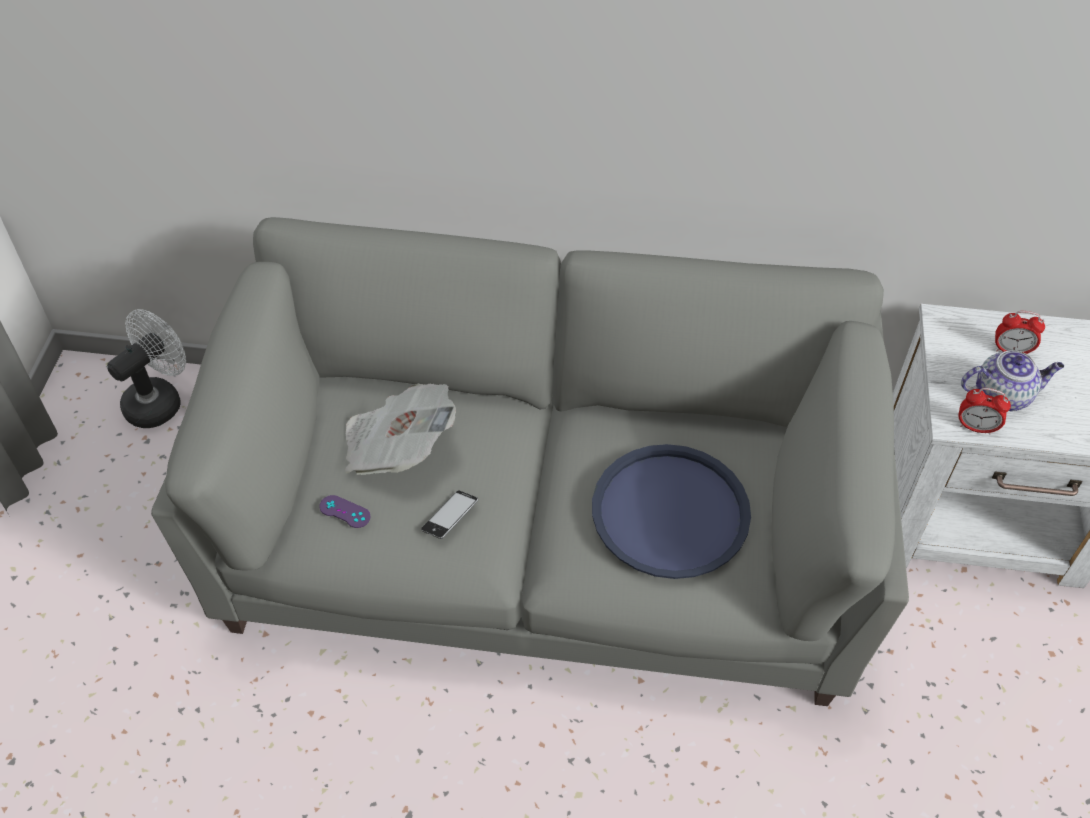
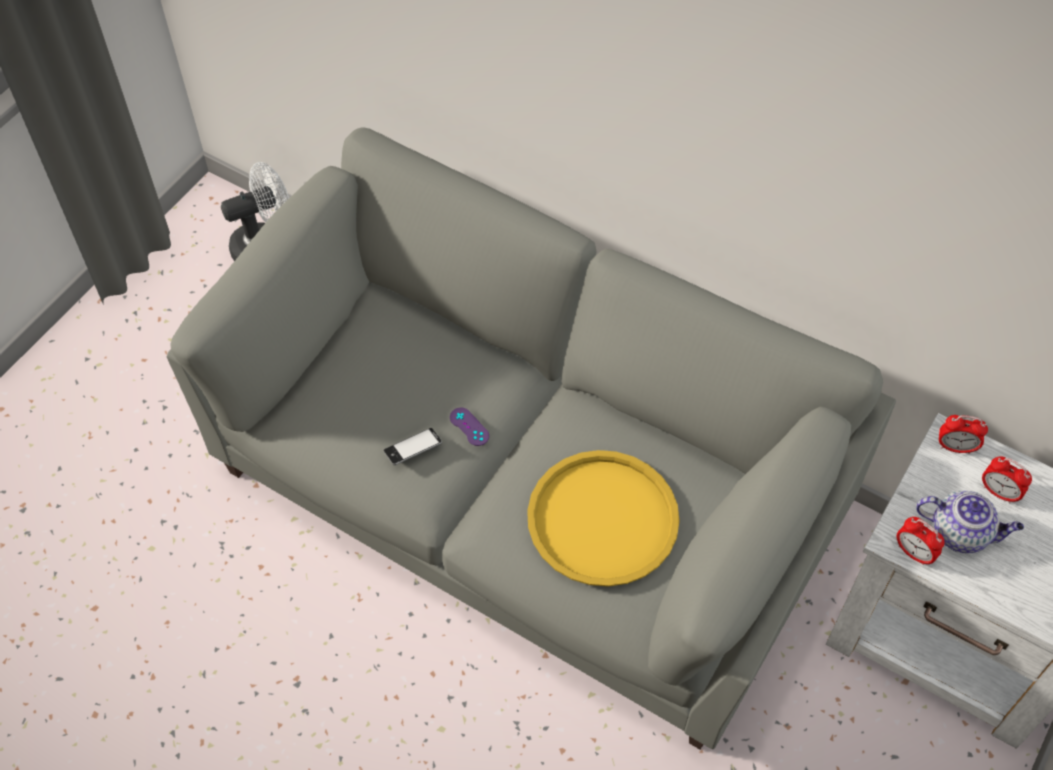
camera: 25 degrees right, 5 degrees up
purple game controller [319,495,370,528] -> purple game controller moved to [450,408,489,446]
newspaper [345,384,456,475] -> none
blue tray [592,444,751,579] -> yellow tray [527,450,680,587]
none -> alarm clock [939,415,988,454]

